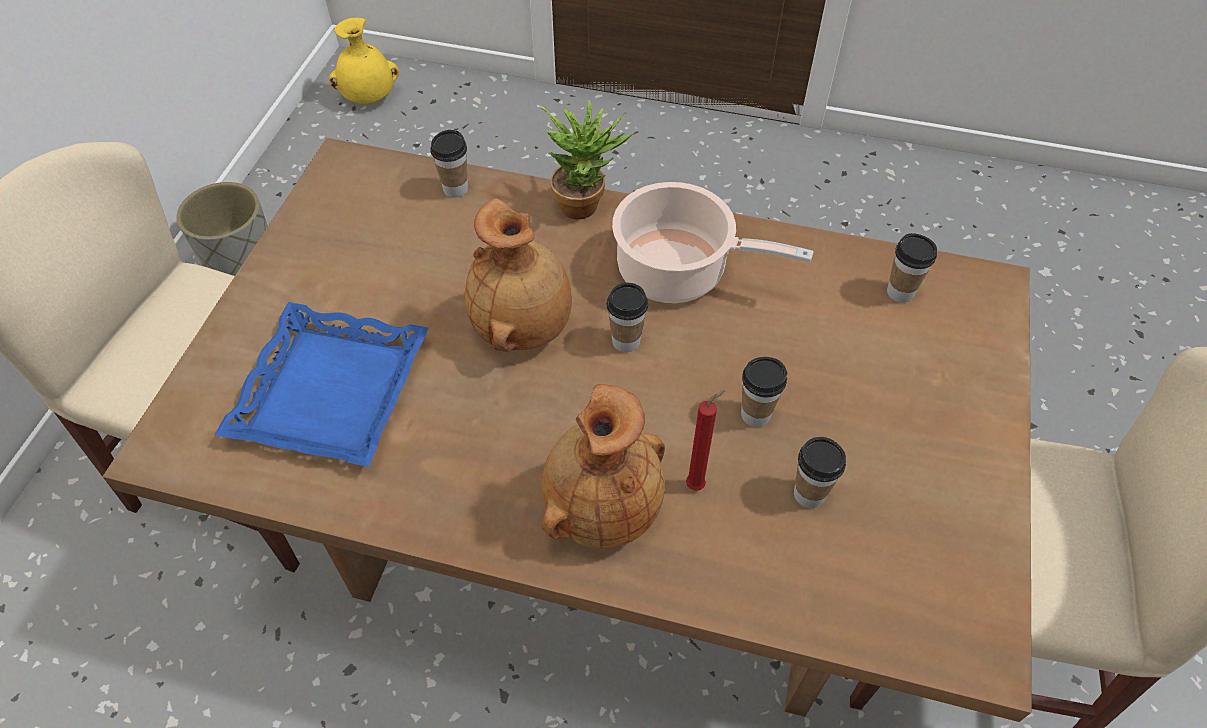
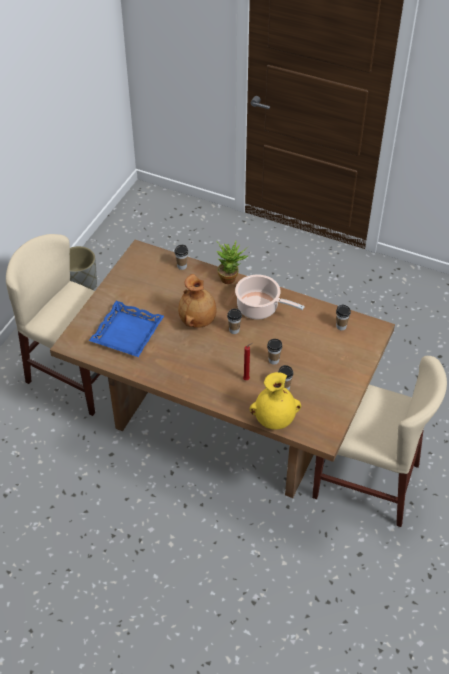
camera: 10 degrees right, 5 degrees down
yellow vase [329,18,399,104] -> yellow vase moved to [250,372,301,430]
brown vase [541,384,665,548] -> none

